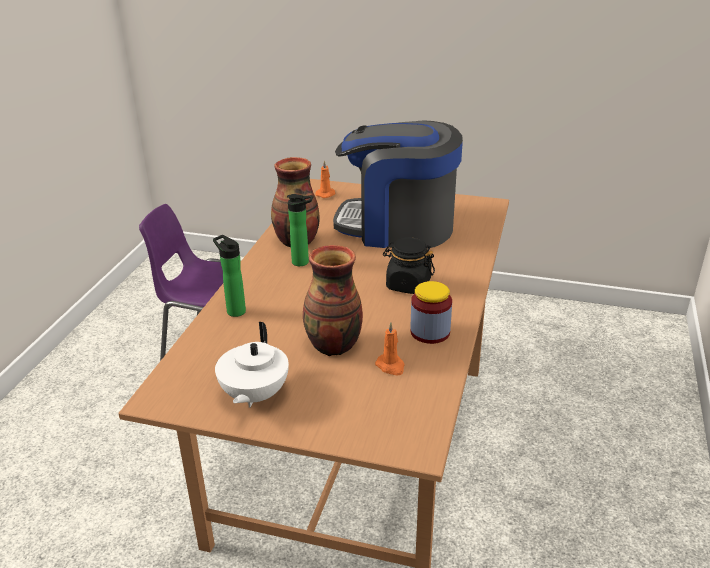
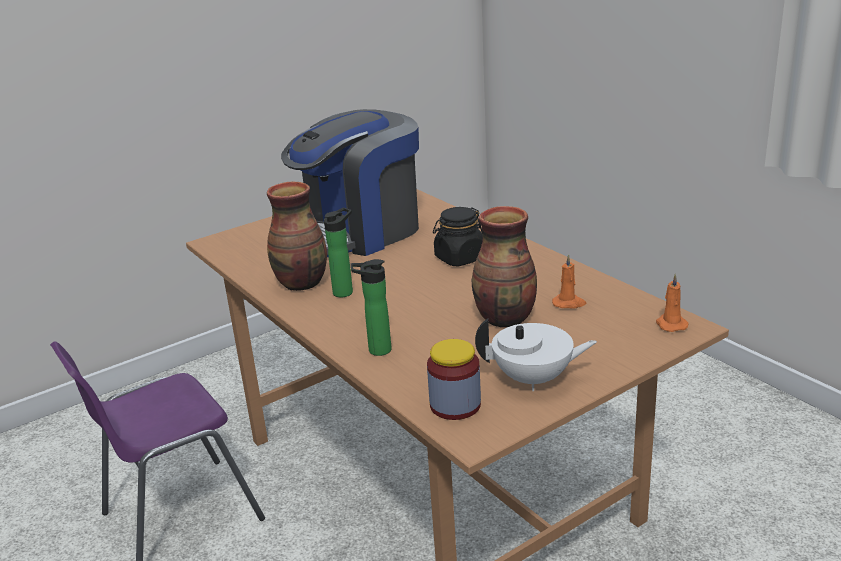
camera: 50 degrees left, 5 degrees down
white teapot [215,322,289,408] -> white teapot turned 45 degrees counterclockwise [475,319,597,391]
orange candle [315,160,336,198] -> orange candle moved to [656,274,689,332]
jar [410,281,452,344] -> jar moved to [427,339,481,420]

